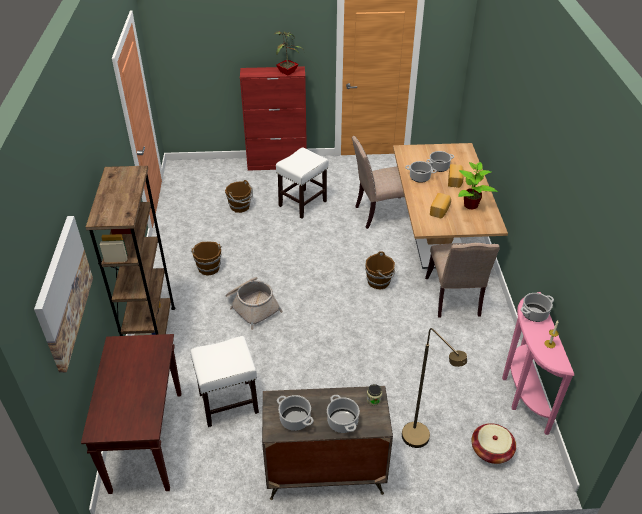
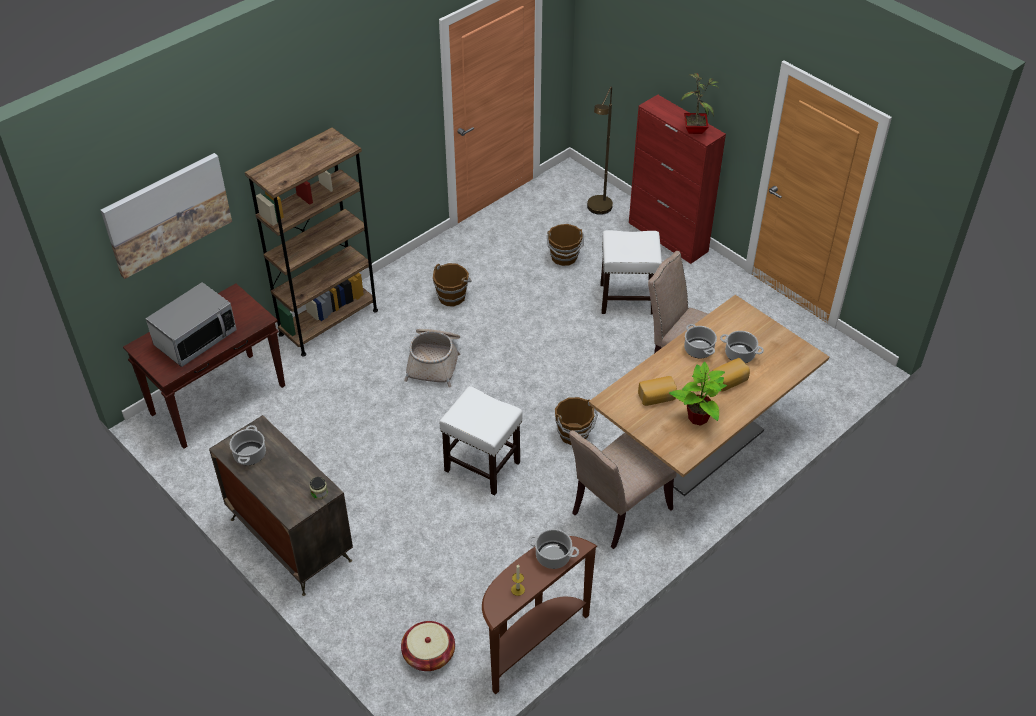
camera: 50 degrees right, 5 degrees up
white stool [190,336,259,427] -> white stool moved to [439,386,523,495]
cooking pot [327,395,360,433] -> none
brown floor lamp [402,328,467,448] -> brown floor lamp moved to [587,86,613,215]
pink console table [502,292,574,435] -> brown console table [482,536,597,694]
none -> microwave [146,282,237,367]

